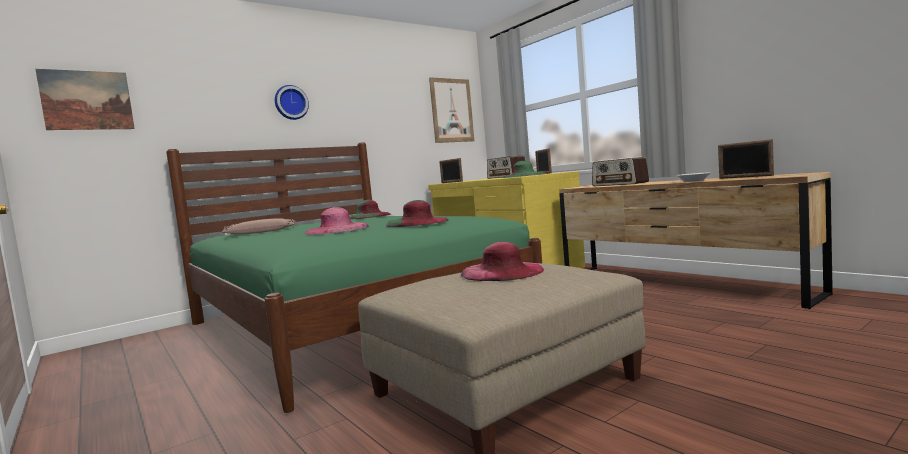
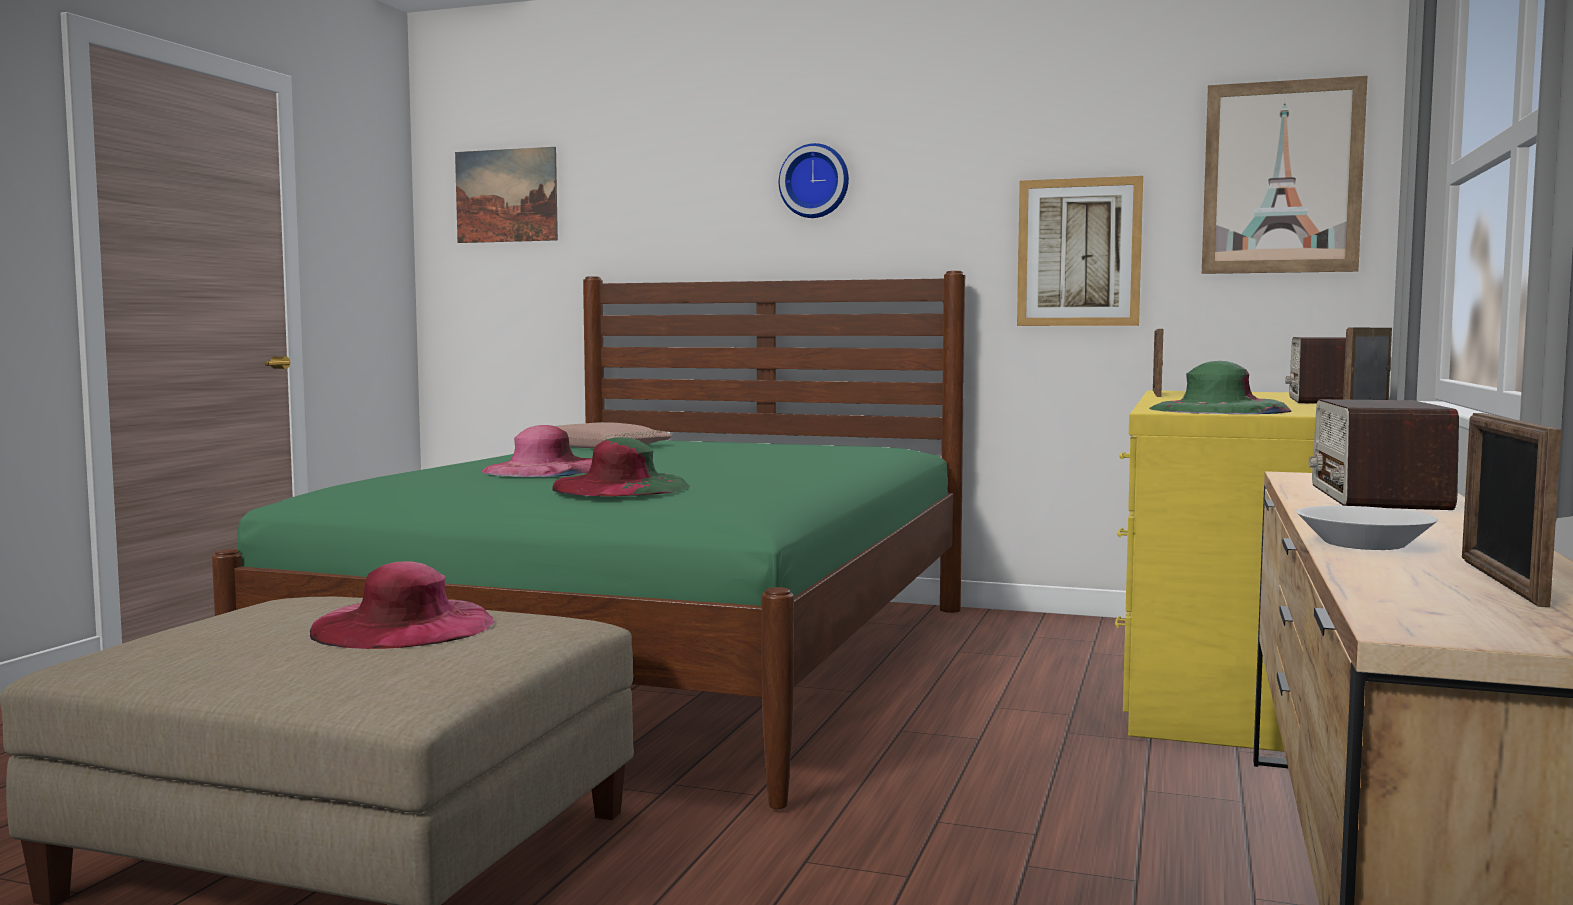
camera: 55 degrees right, 0 degrees up
green hat [349,200,391,219] -> none
none -> picture [1017,176,1143,326]

